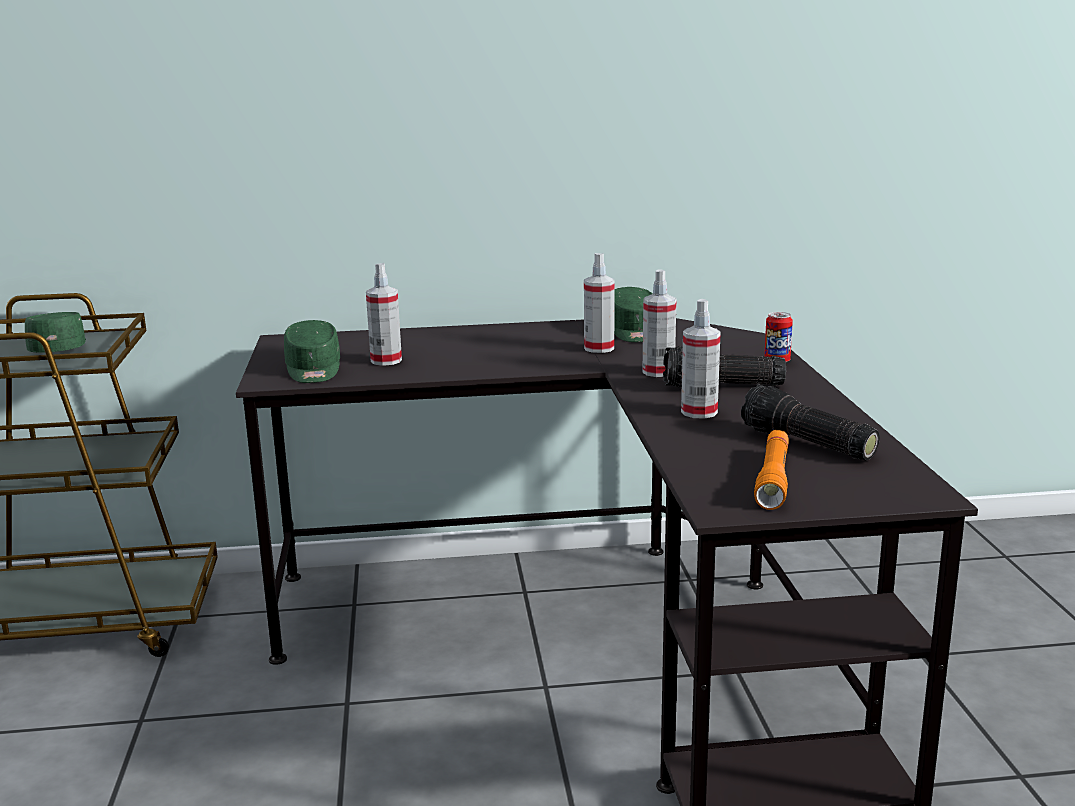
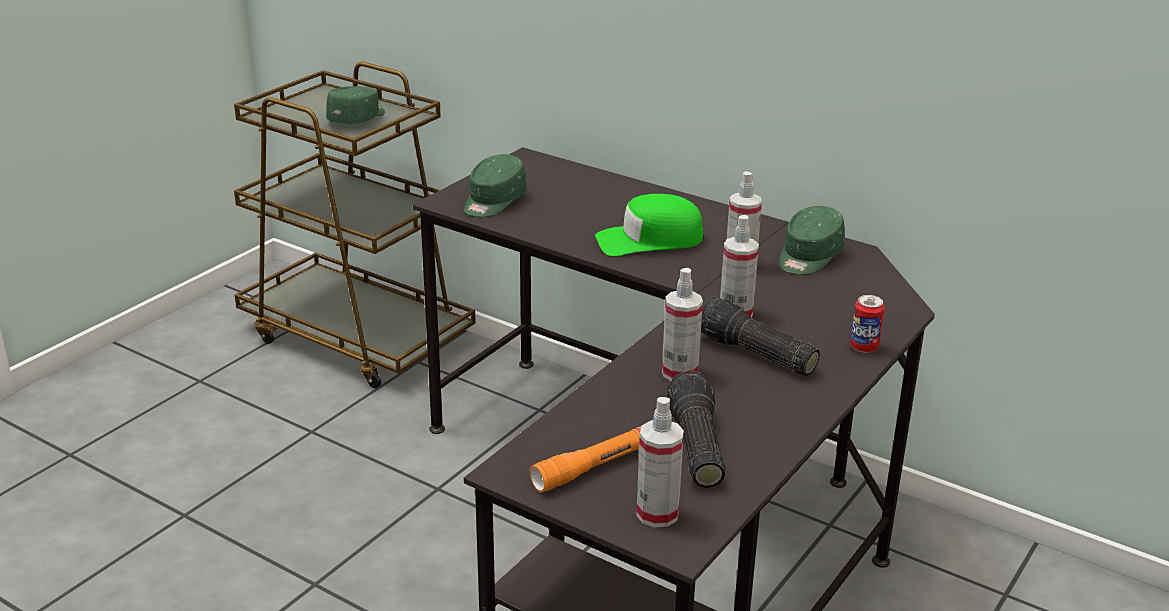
camera: 40 degrees right, 10 degrees up
spray bottle [366,263,402,366] -> spray bottle moved to [636,397,684,528]
none -> green cap [595,194,704,256]

